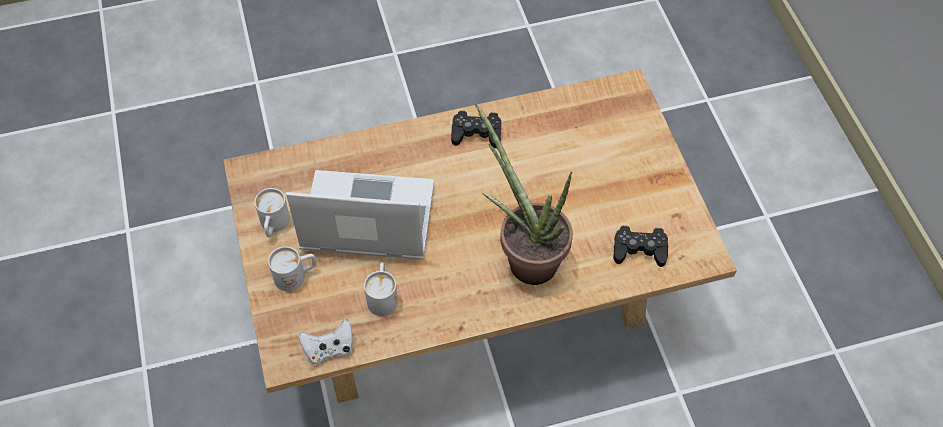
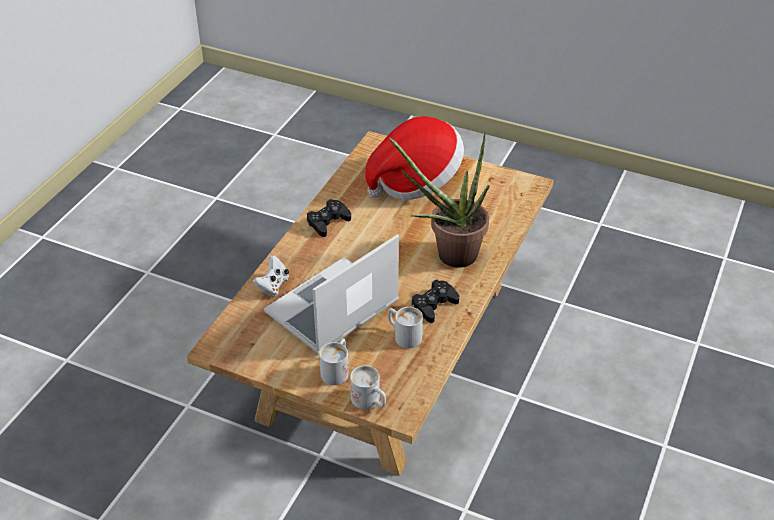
camera: 50 degrees left, 15 degrees down
white mug [255,188,290,237] -> white mug moved to [350,365,386,409]
white game controller [299,319,353,364] -> white game controller moved to [252,255,289,296]
black game controller [613,226,668,267] -> black game controller moved to [412,280,459,323]
none -> hat [365,116,464,200]

